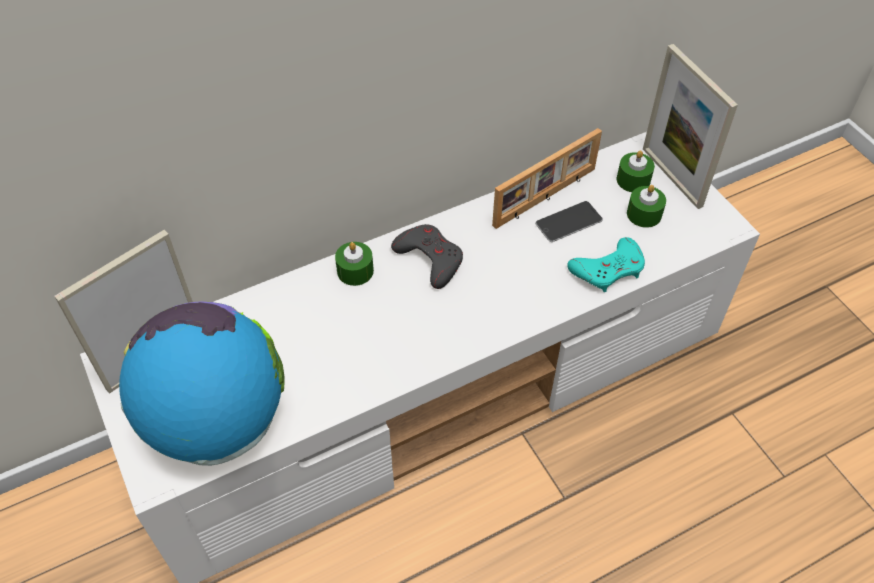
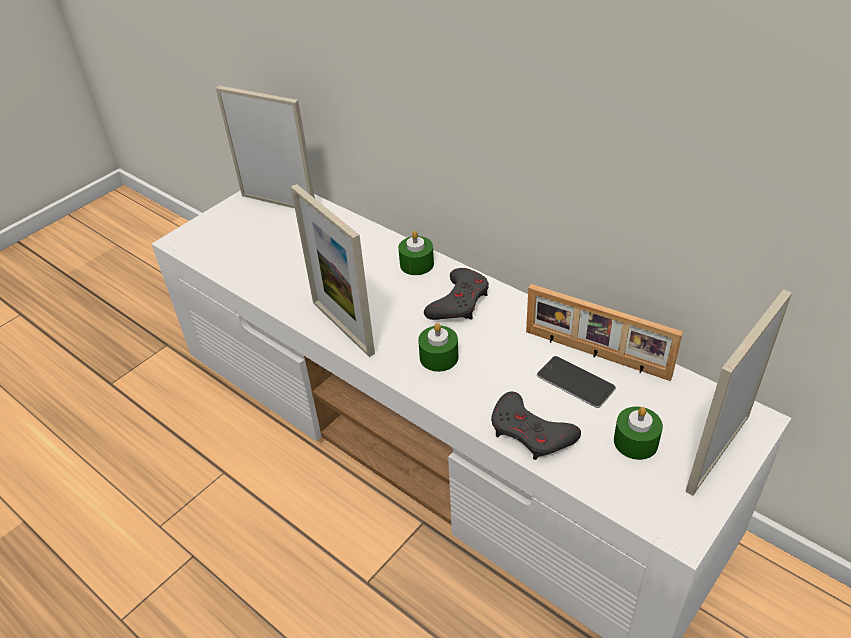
camera: 70 degrees right, 10 degrees down
globe [119,301,285,466] -> none
turquoise game controller [567,237,645,292] -> grey game controller [491,391,581,460]
green candle [617,150,655,192] -> green candle moved to [418,323,458,372]
none -> picture frame [291,184,375,357]

